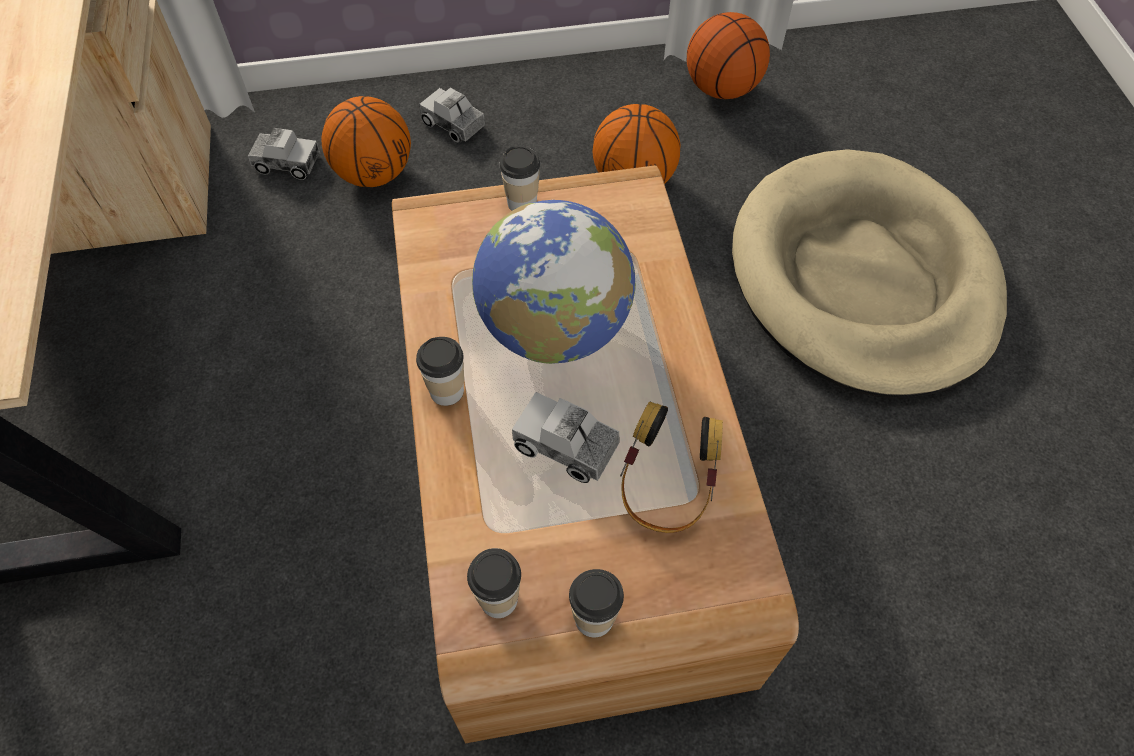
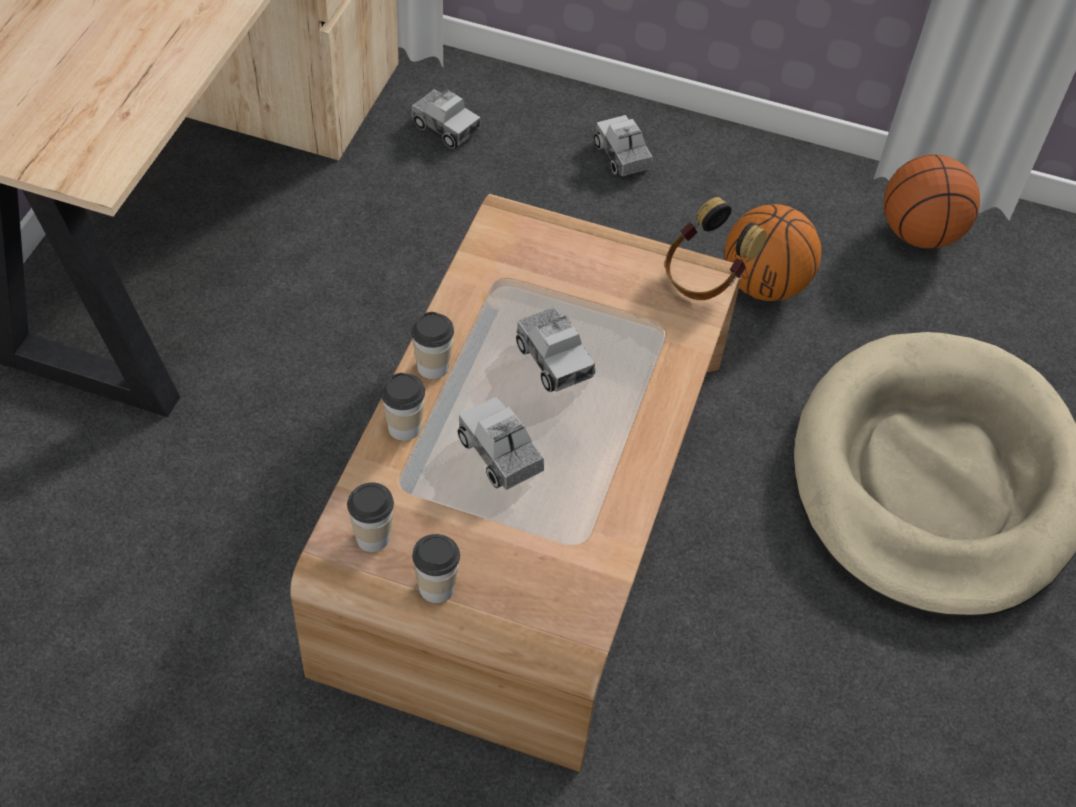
camera: 25 degrees right, 5 degrees down
basketball [321,96,411,187] -> none
globe [472,200,636,364] -> toy truck [516,307,595,392]
cup [499,146,540,211] -> cup moved to [381,373,425,441]
headphones [620,402,723,533] -> headphones moved to [665,197,767,300]

